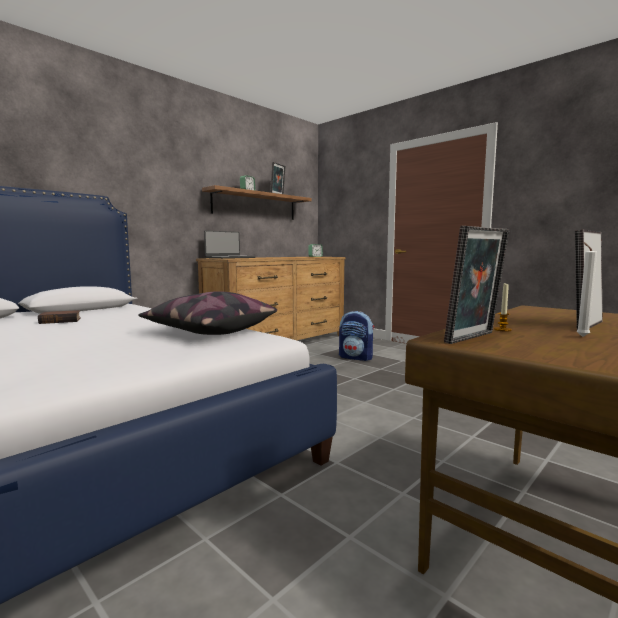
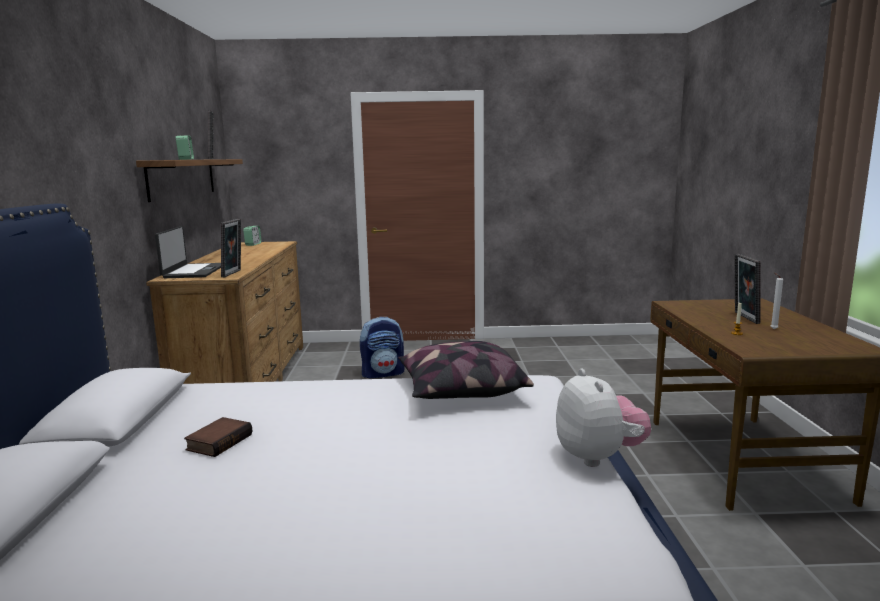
camera: 45 degrees left, 5 degrees up
picture frame [444,226,509,344] -> picture frame moved to [221,219,241,277]
none -> plush toy [556,368,651,467]

